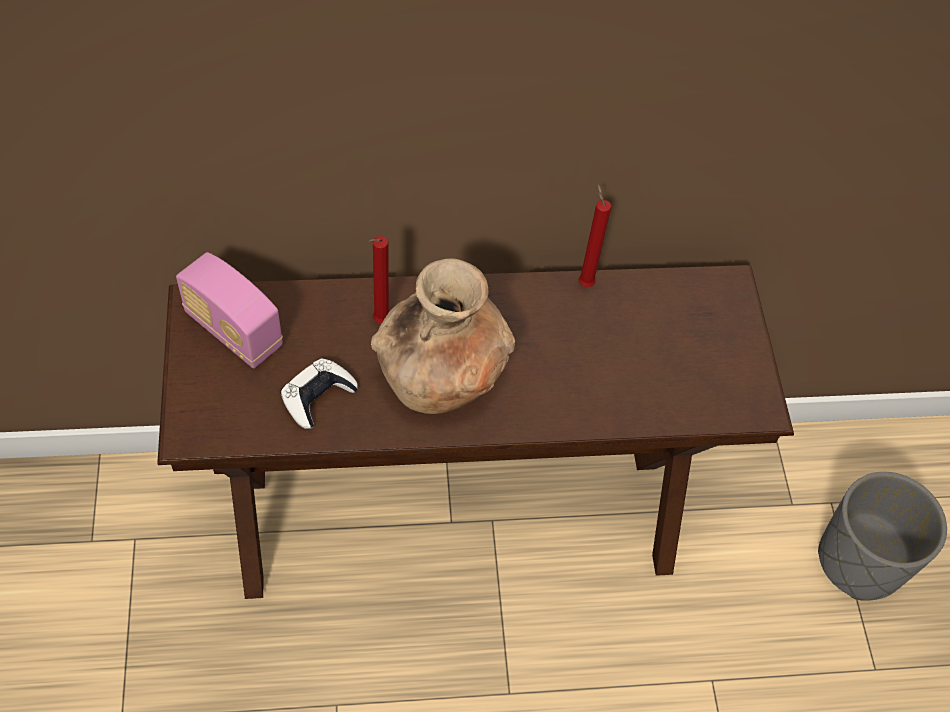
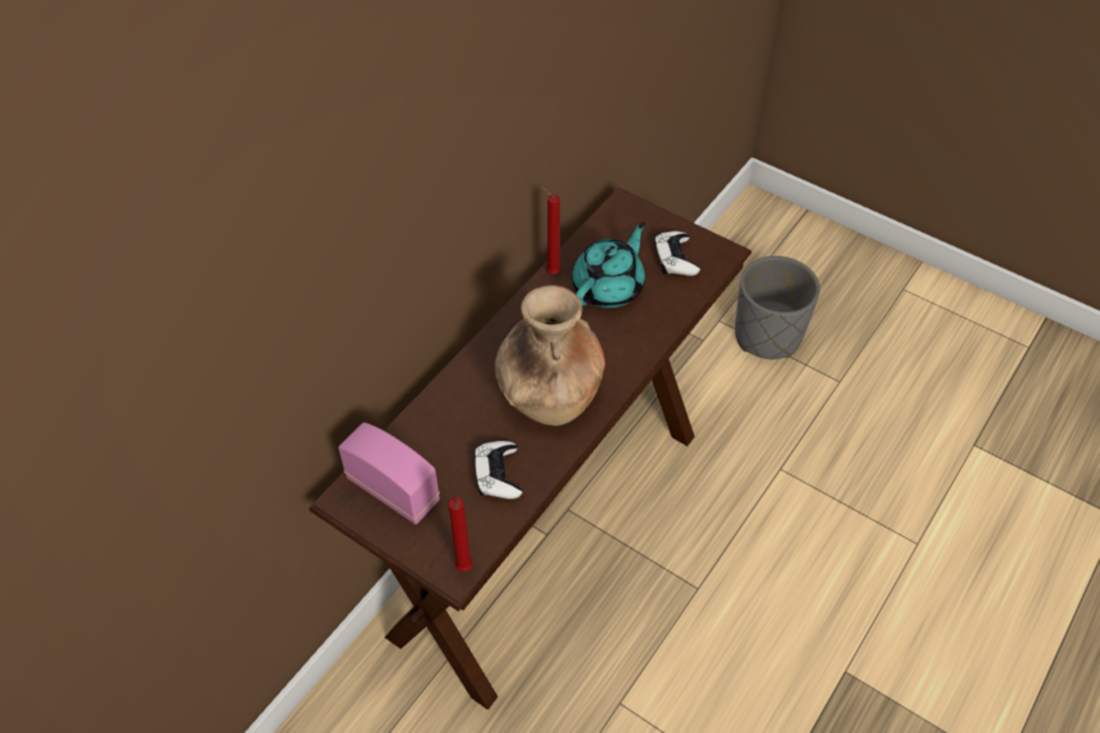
camera: 45 degrees left, 5 degrees down
radio [176,252,283,368] -> radio turned 135 degrees counterclockwise [338,422,440,524]
red candle [369,236,389,323] -> red candle moved to [448,497,473,572]
none -> turquoise teapot [572,221,645,308]
none -> white game controller [654,231,700,276]

